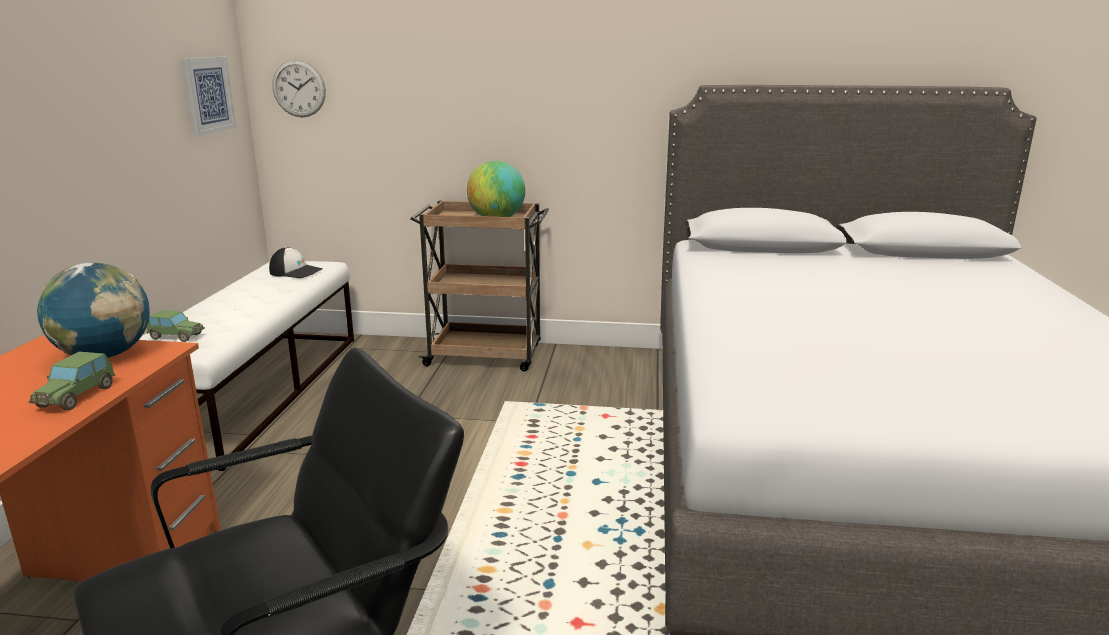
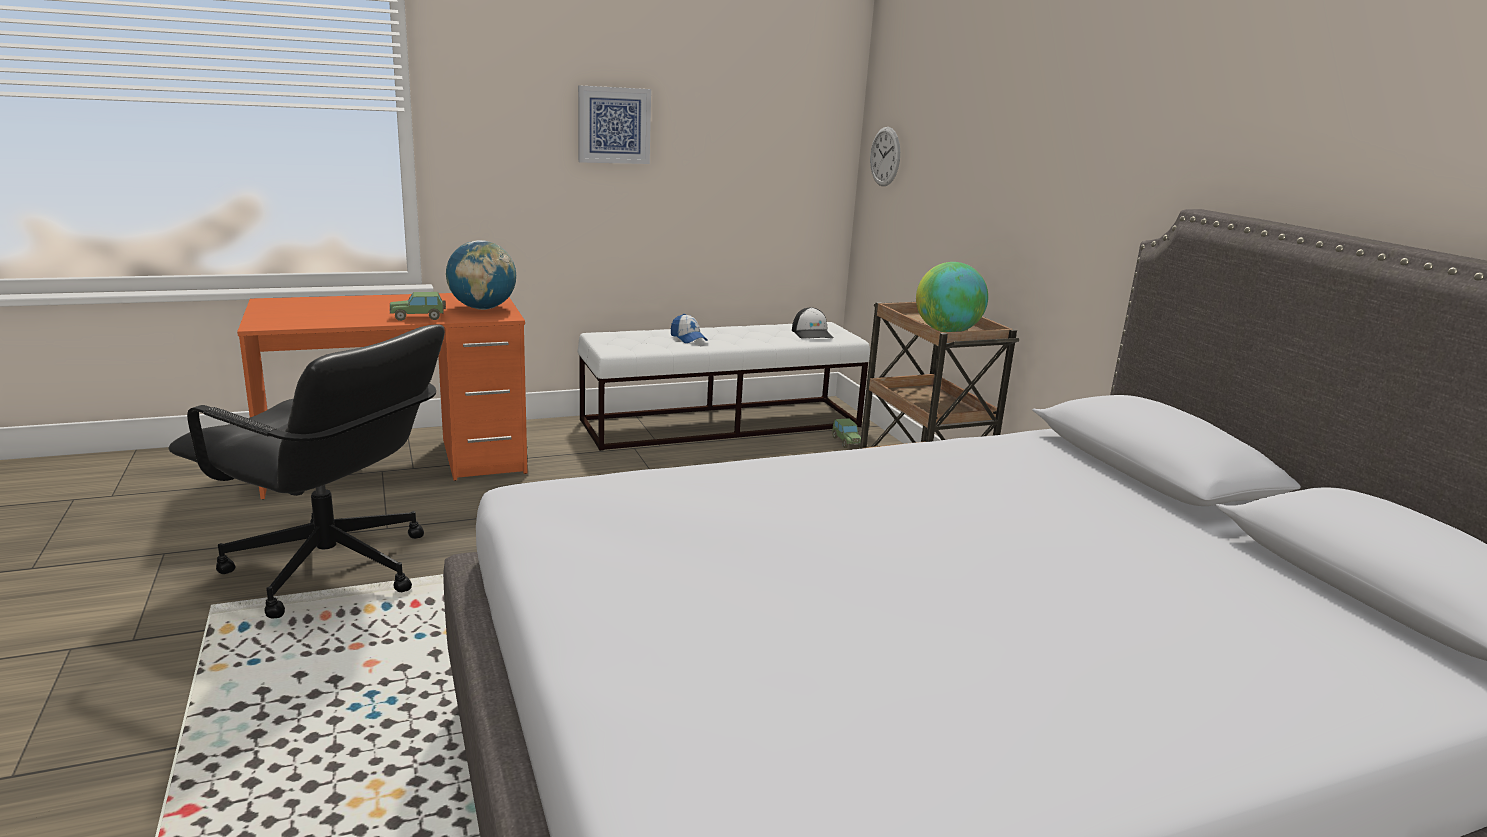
camera: 60 degrees right, 0 degrees up
toy car [146,310,205,342] -> toy car moved to [832,418,861,448]
picture [181,57,236,136] -> picture moved to [578,85,651,164]
none -> cap [671,314,708,343]

